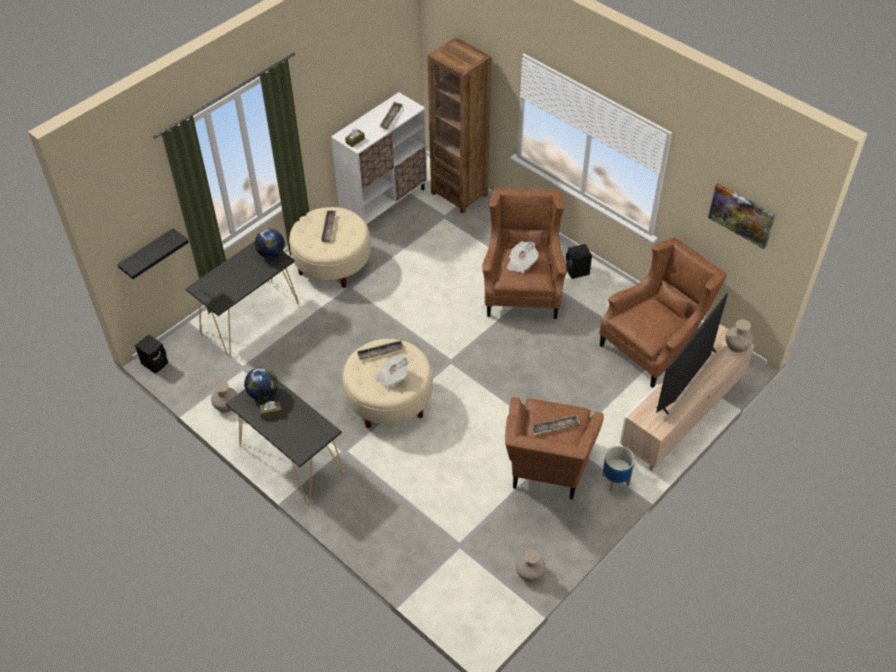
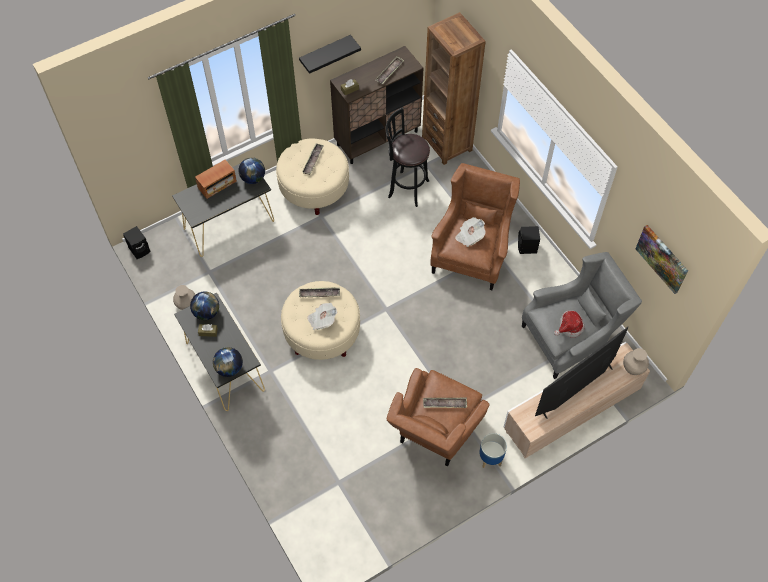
camera: 15 degrees right, 10 degrees up
black shelf [117,228,189,279] -> black shelf moved to [299,35,361,74]
white cabinet [331,92,427,224] -> brown cabinet [330,46,424,164]
beige vase [516,549,546,582] -> none
brown armchair [599,238,727,388] -> grey armchair [522,252,642,379]
none -> radio [195,160,237,199]
none -> globe [213,347,243,377]
none -> black stool [385,107,430,207]
none -> hat [554,310,585,338]

